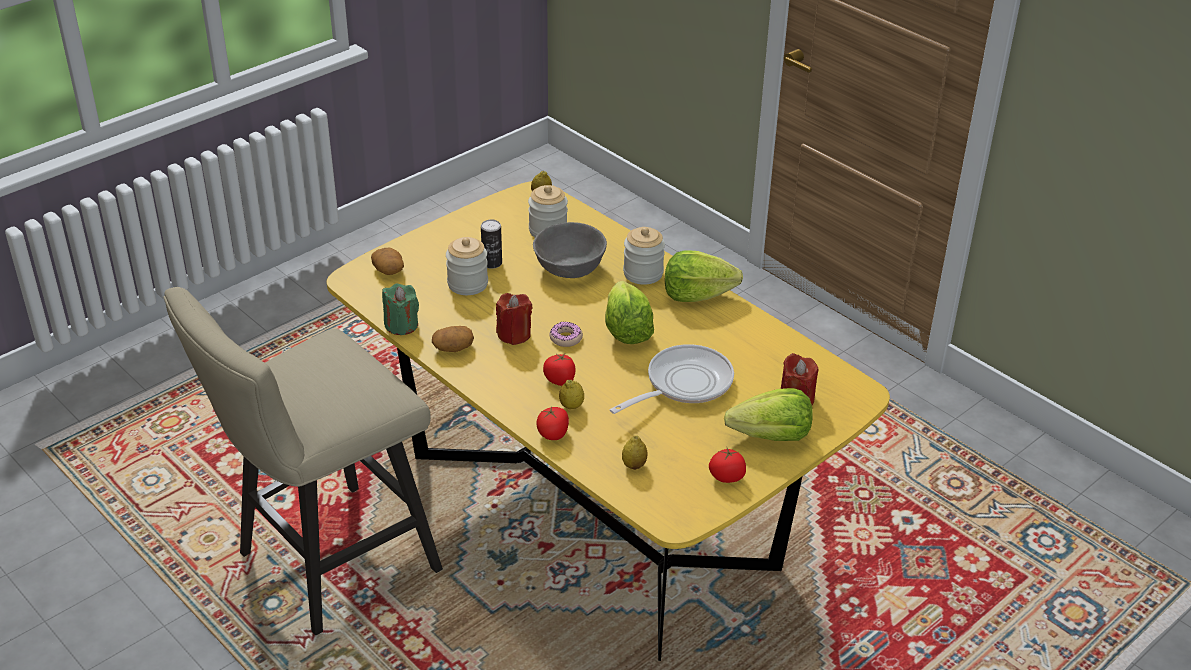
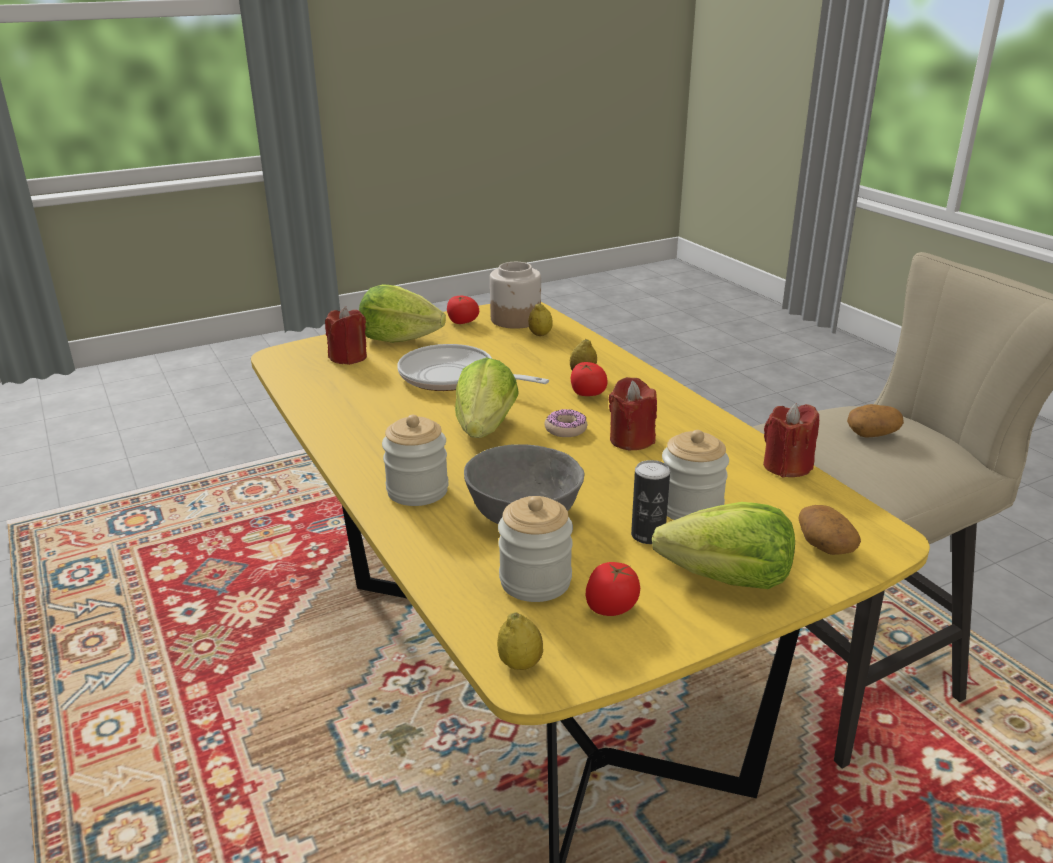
camera: 165 degrees left, 10 degrees down
green candle [382,284,419,335] -> red candle [763,403,819,478]
potato [432,326,474,352] -> potato moved to [847,404,904,437]
tomato [536,406,569,440] -> tomato moved to [586,562,640,616]
frying pan [610,344,734,414] -> frying pan turned 60 degrees clockwise [398,344,549,391]
lettuce [665,251,743,302] -> lettuce moved to [652,502,795,589]
none -> jar [490,262,541,329]

